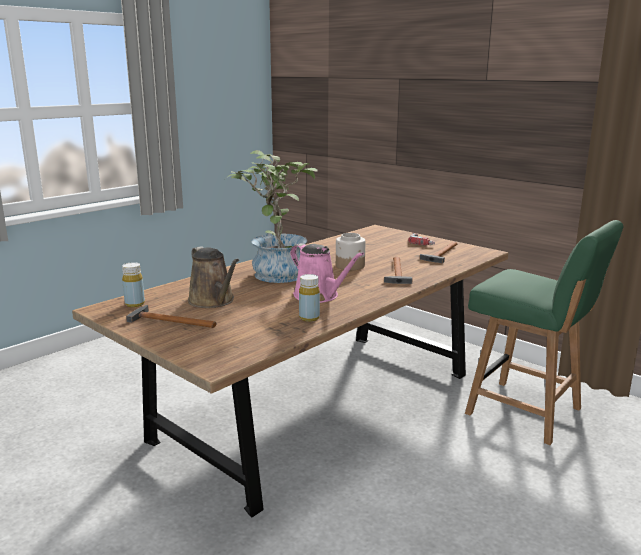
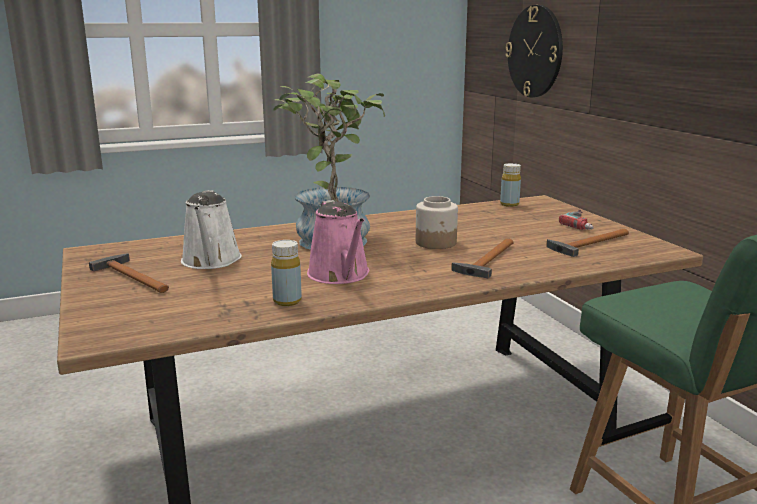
camera: 25 degrees right, 0 degrees up
yellow bottle [122,262,145,307] -> yellow bottle moved to [500,163,521,207]
brown watering can [188,246,239,308] -> white watering can [181,190,242,269]
none -> wall clock [505,5,563,97]

